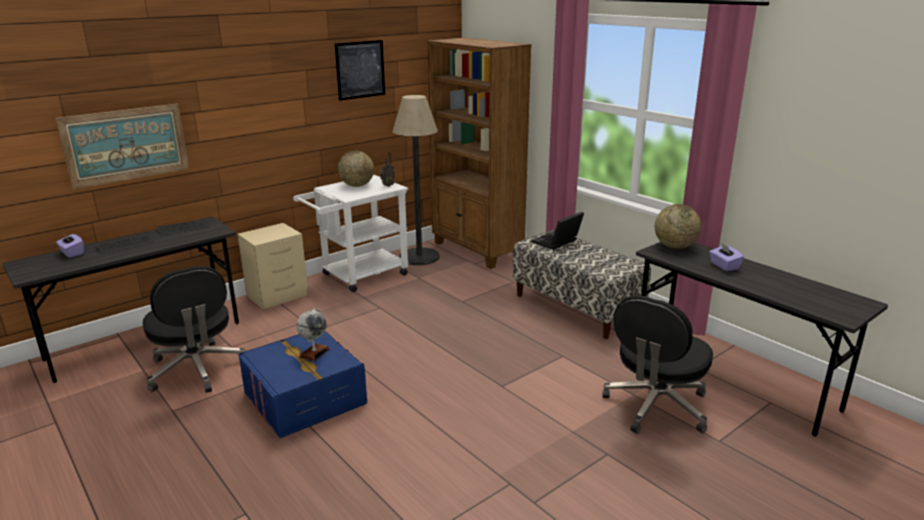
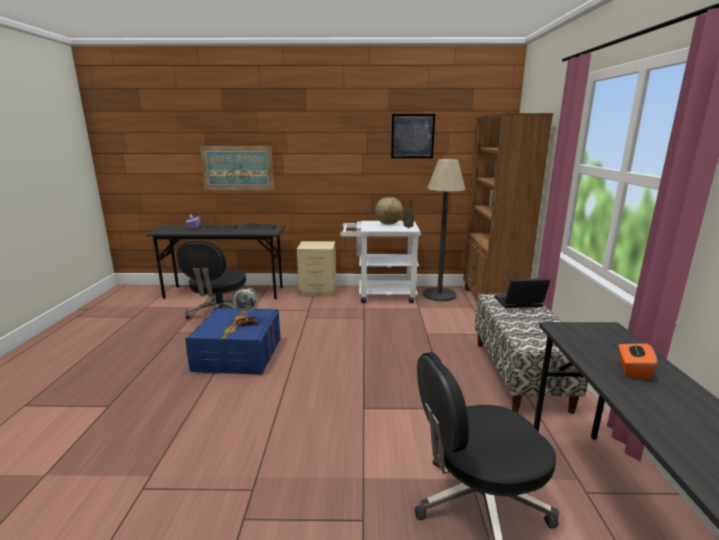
camera: 40 degrees right, 5 degrees down
globe [655,204,701,249] -> none
purple tissue box [709,244,744,271] -> orange tissue box [619,339,658,381]

